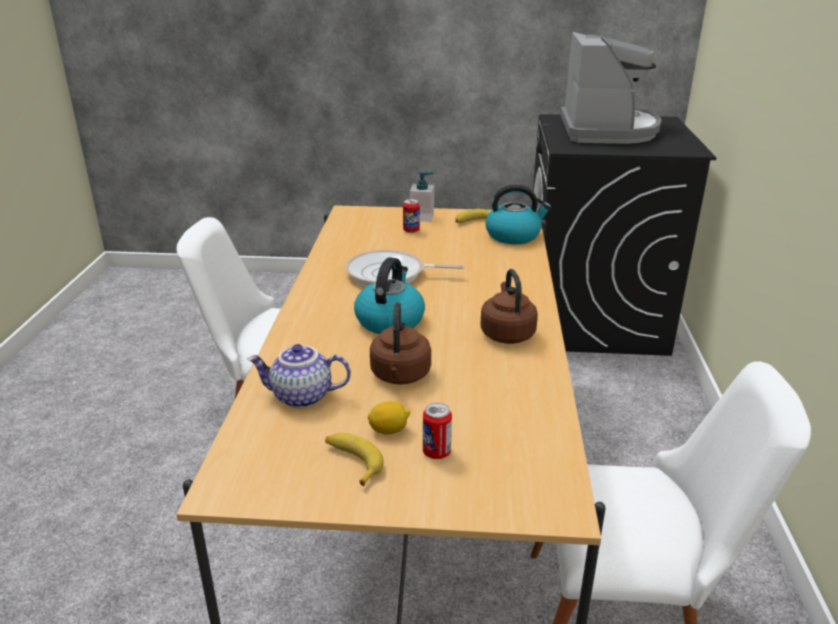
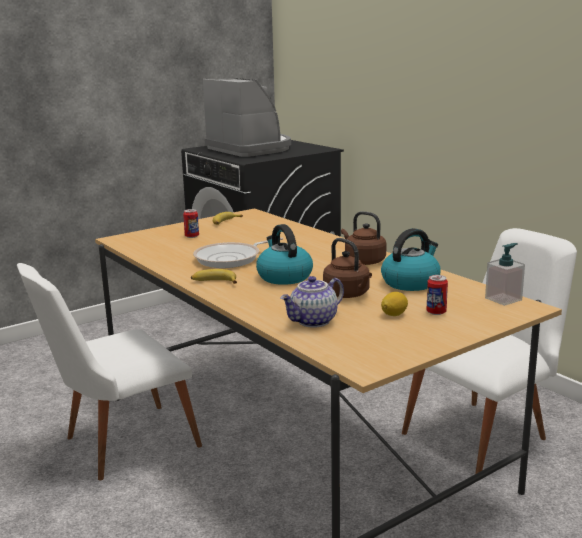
camera: 40 degrees left, 10 degrees down
banana [325,433,384,486] -> banana moved to [191,269,237,284]
soap dispenser [410,171,434,222] -> soap dispenser moved to [485,243,525,306]
kettle [486,184,551,244] -> kettle moved to [381,228,441,291]

